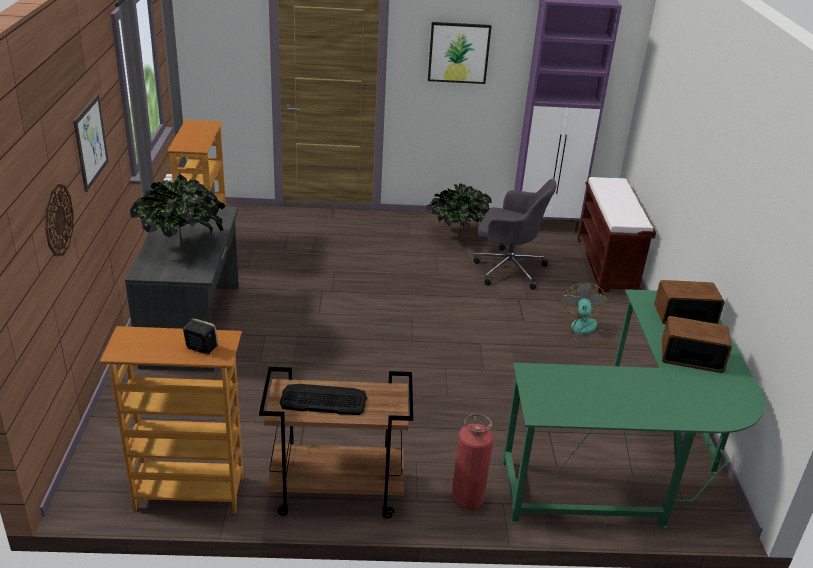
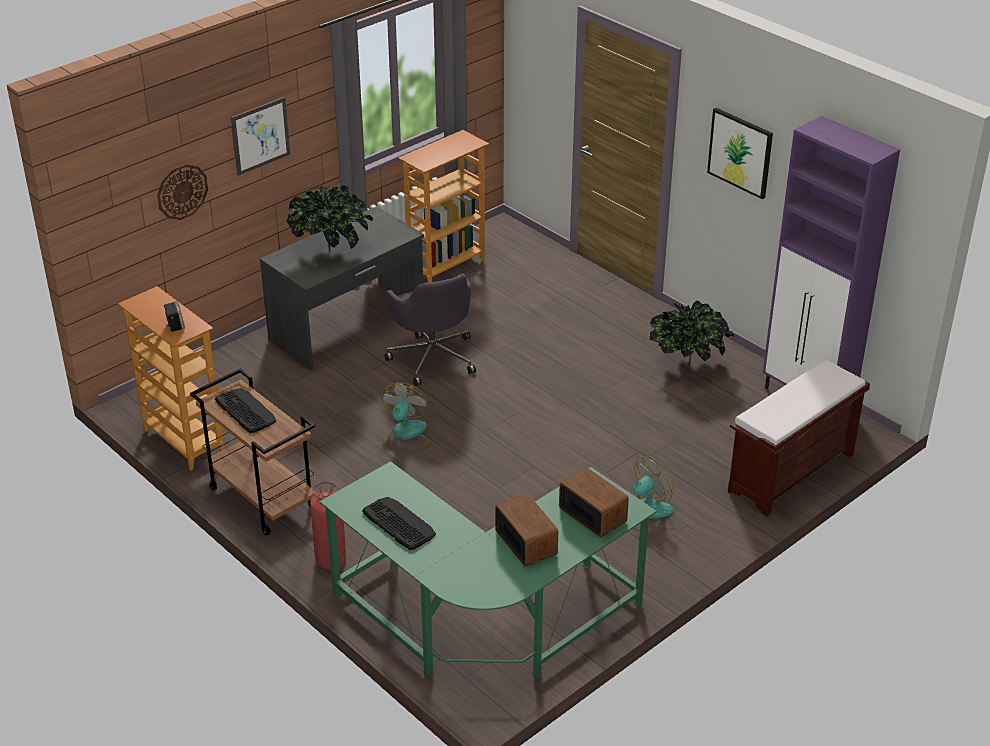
camera: 50 degrees right, 5 degrees up
grey office chair [474,179,556,290] -> grey office chair moved to [385,274,476,386]
none -> keyboard [362,497,436,550]
none -> fan [381,382,431,452]

